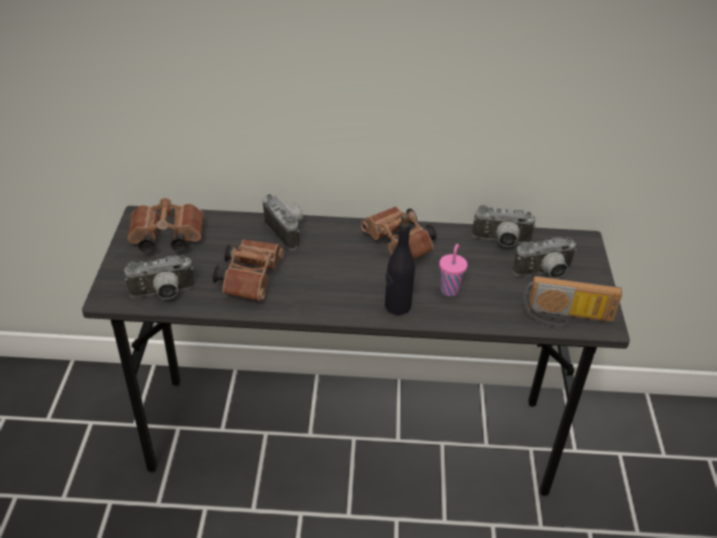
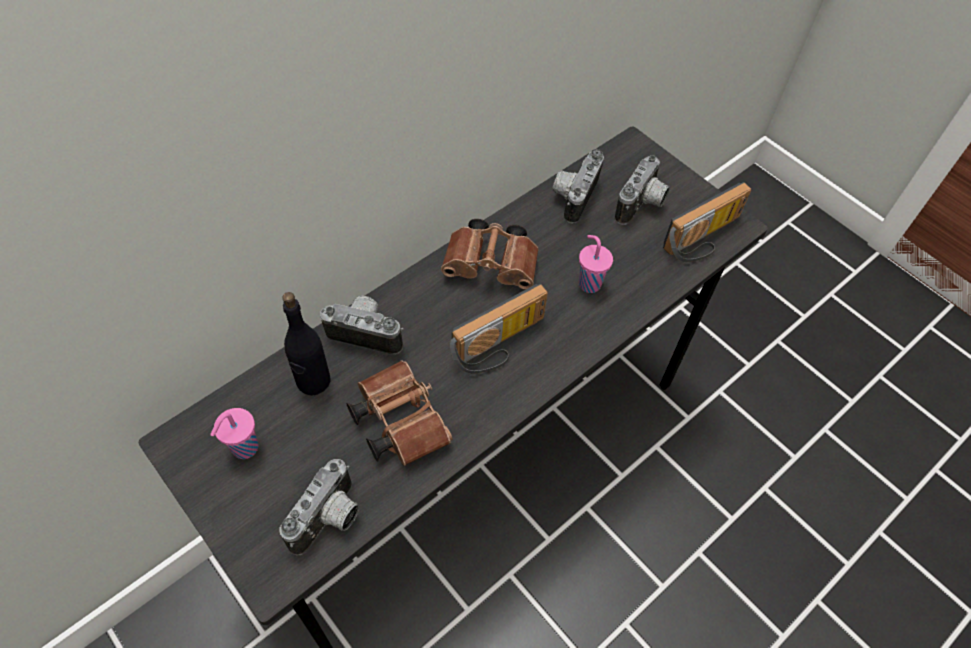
camera: 45 degrees left, 15 degrees up
brown binoculars [128,198,204,253] -> pink cup [210,408,258,459]
black bottle [385,213,415,315] -> black bottle moved to [283,292,331,396]
camera [472,205,536,247] -> camera turned 150 degrees clockwise [552,149,604,223]
none -> radio [450,284,548,373]

